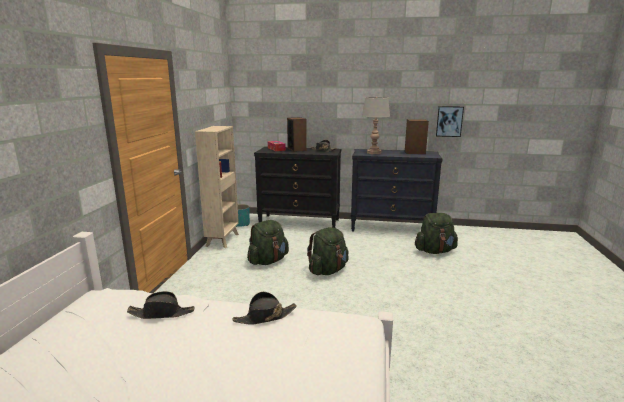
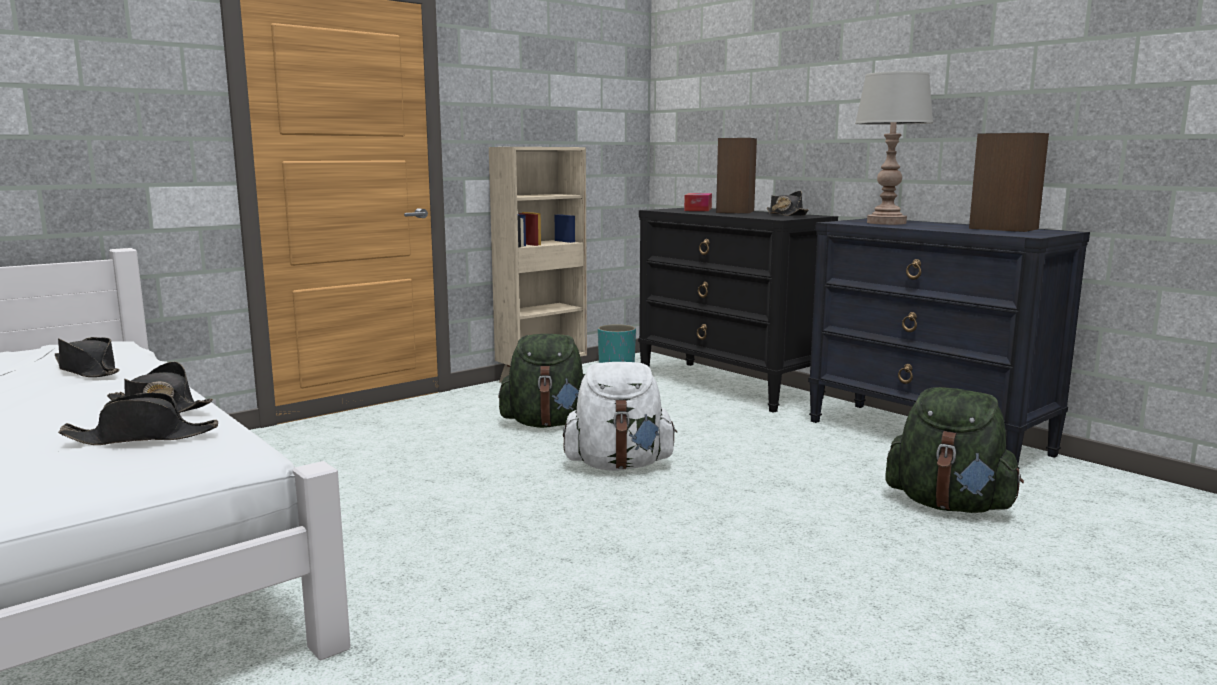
camera: 40 degrees right, 5 degrees down
green backpack [307,227,348,275] -> white backpack [563,362,677,471]
picture [436,106,464,137] -> none
none -> black hat [58,393,218,445]

